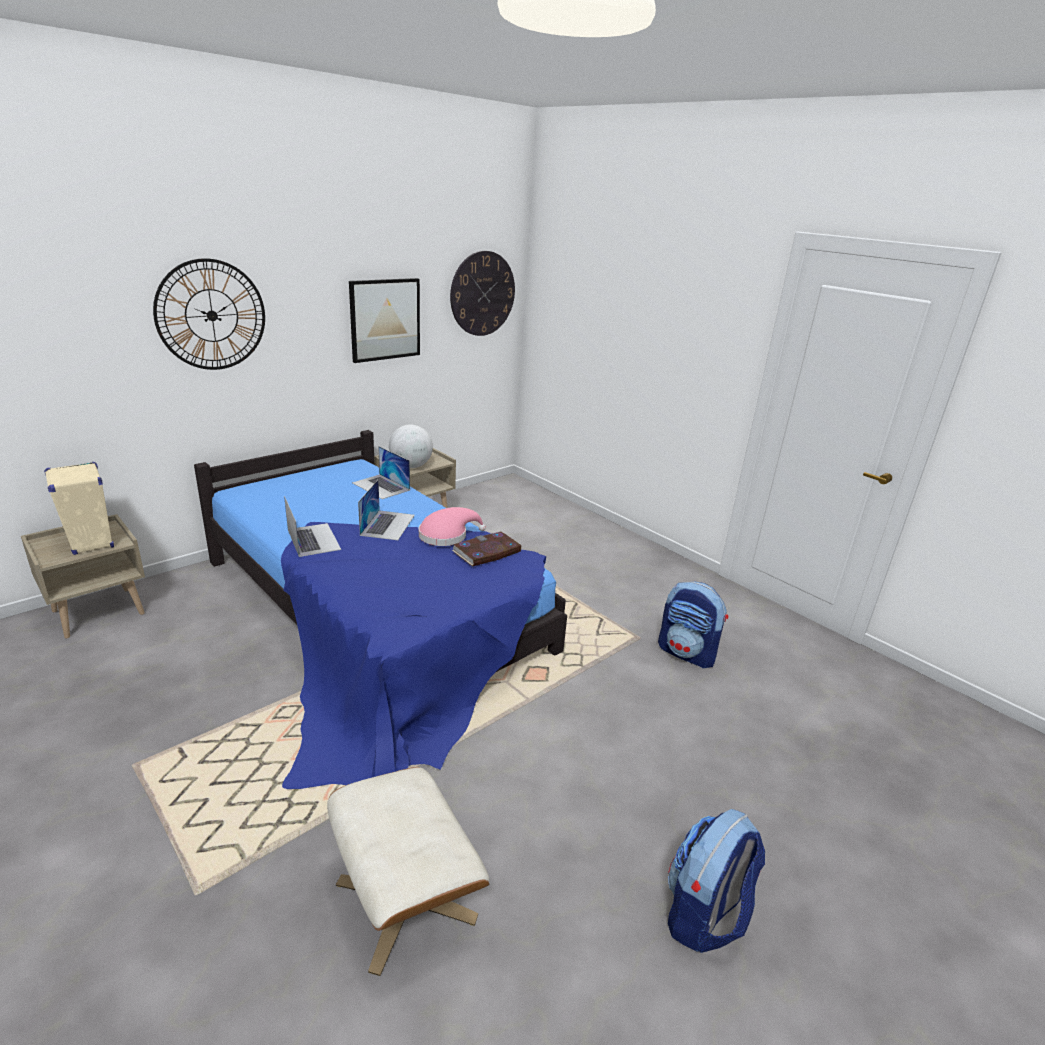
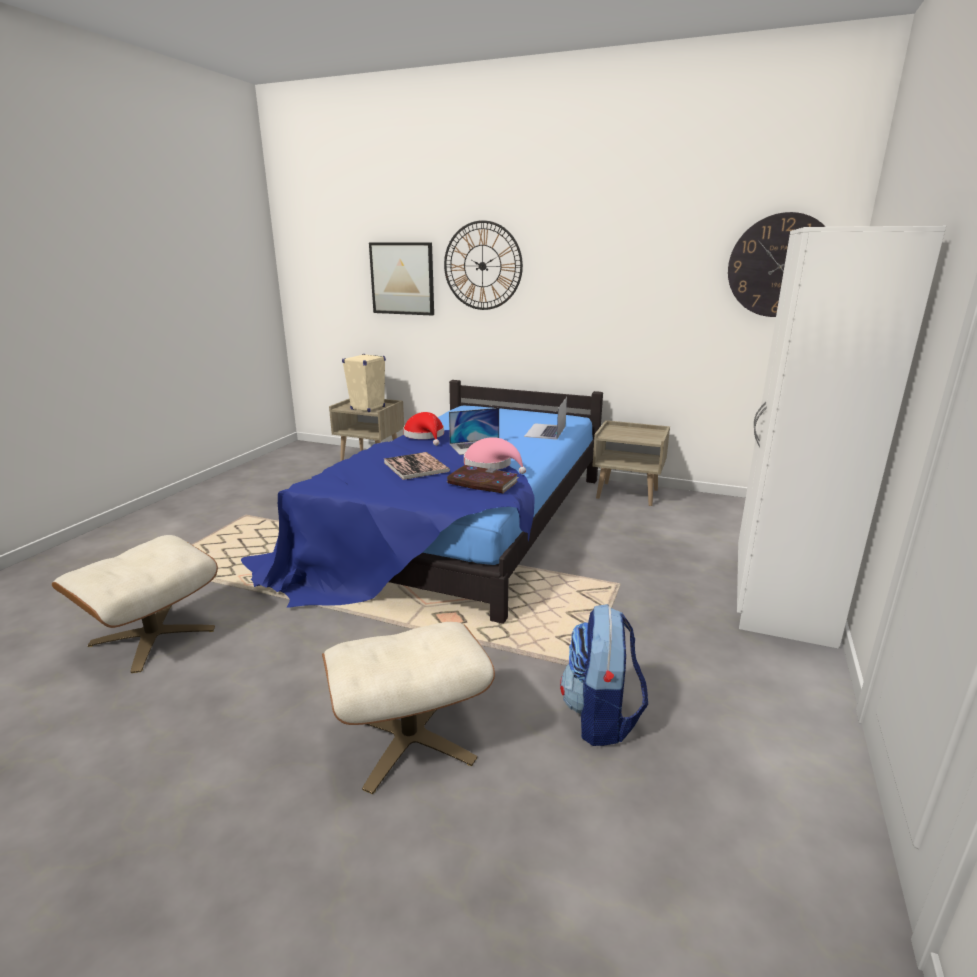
camera: 65 degrees right, 5 degrees down
laptop [284,496,341,557] -> red hat [403,412,444,446]
picture [349,278,420,363] -> picture moved to [369,242,434,316]
globe [389,424,433,468] -> none
backpack [668,809,765,953] -> none
none -> beige ottoman [322,622,495,794]
none -> book [384,452,450,480]
none -> white wardrobe [737,226,946,649]

